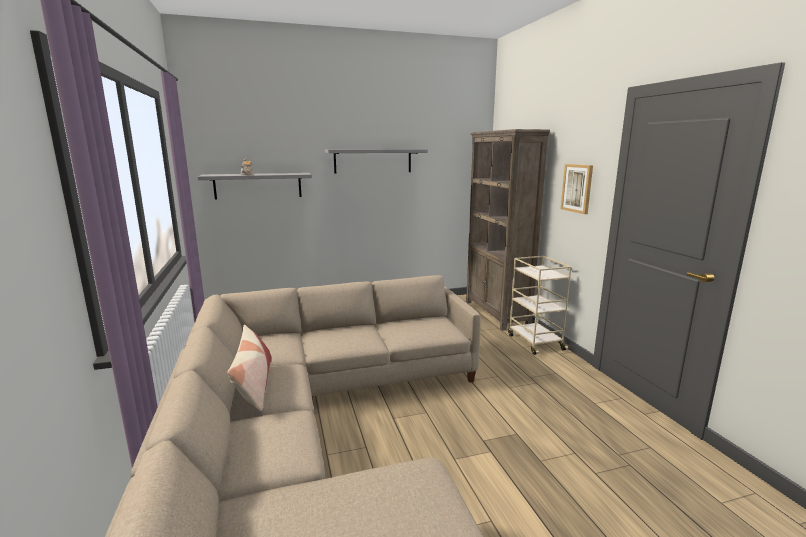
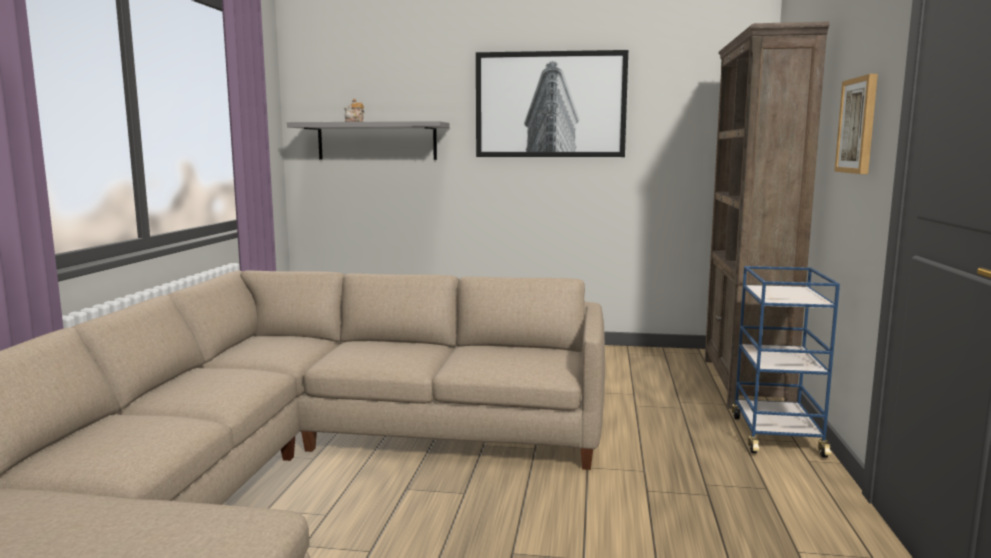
camera: 25 degrees right, 5 degrees down
pillow [227,325,272,411] -> none
grey shelf [325,149,428,174] -> picture [476,50,628,157]
beige cart [508,256,571,355] -> blue cart [732,266,840,458]

